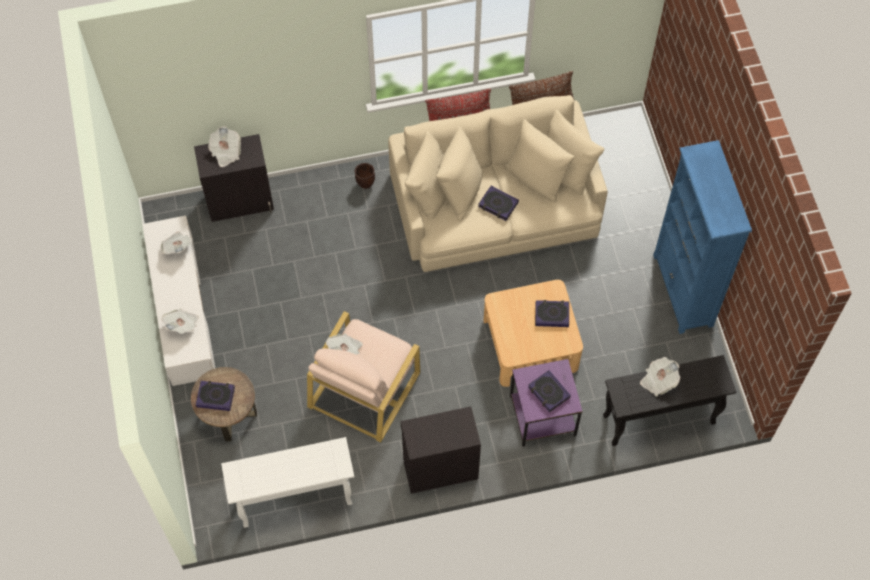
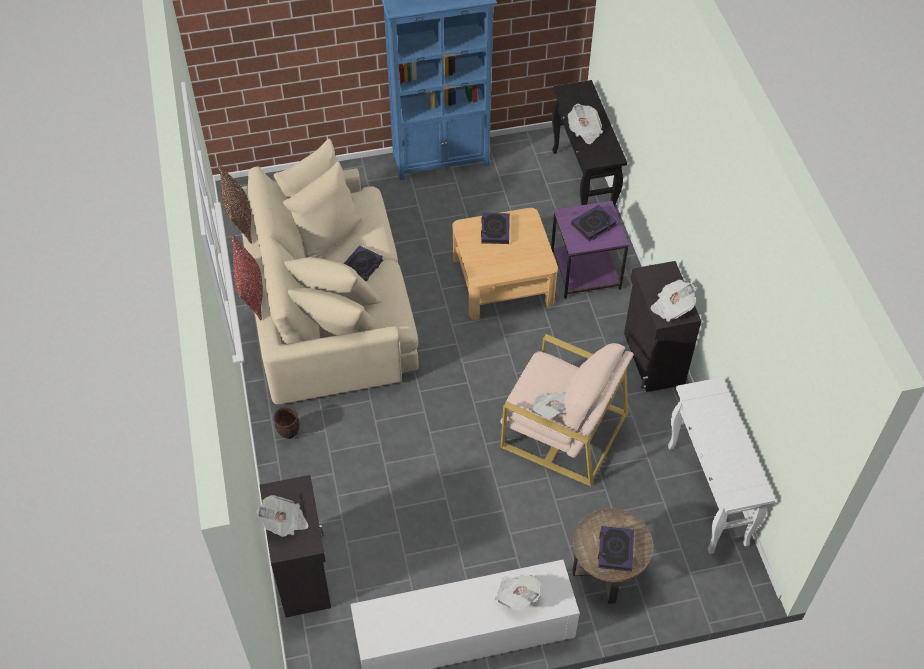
camera: 90 degrees left, 10 degrees down
newspaper [161,231,192,255] -> newspaper moved to [650,280,696,322]

